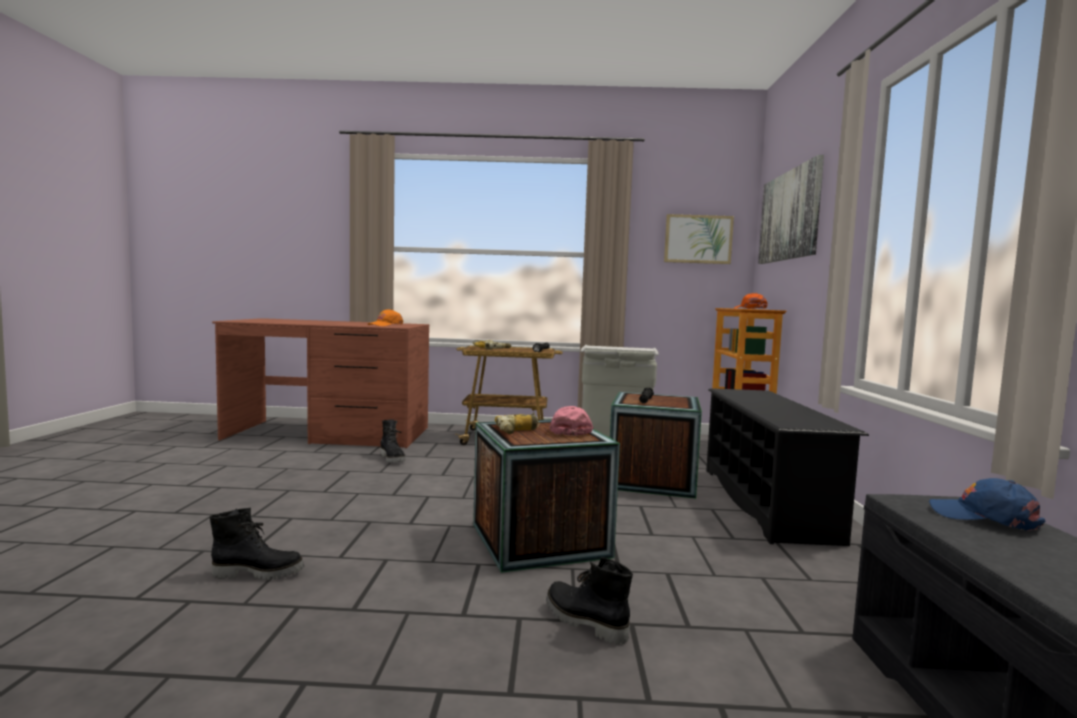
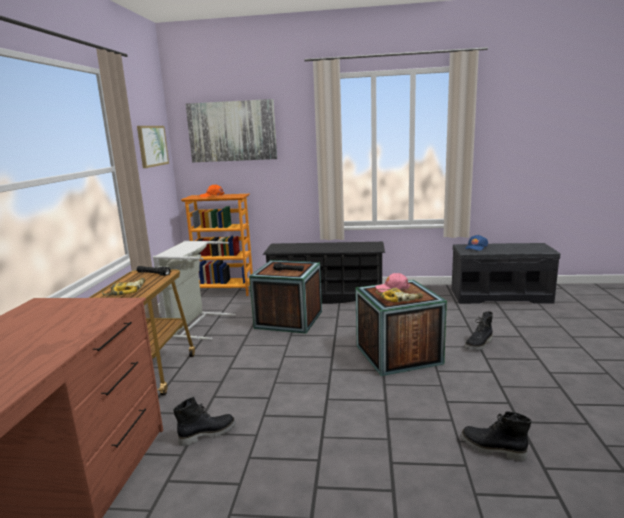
camera: 85 degrees left, 10 degrees up
black boot [210,508,304,580] -> black boot turned 60 degrees counterclockwise [461,411,532,461]
orange cap [367,309,403,326] -> none

